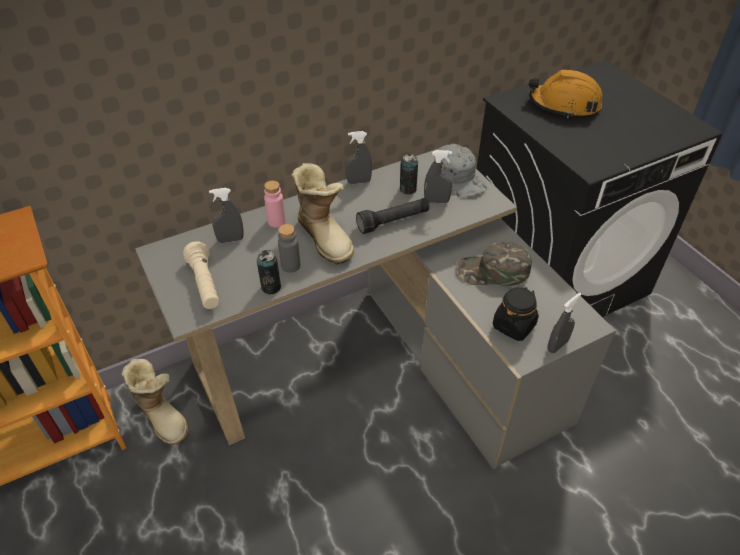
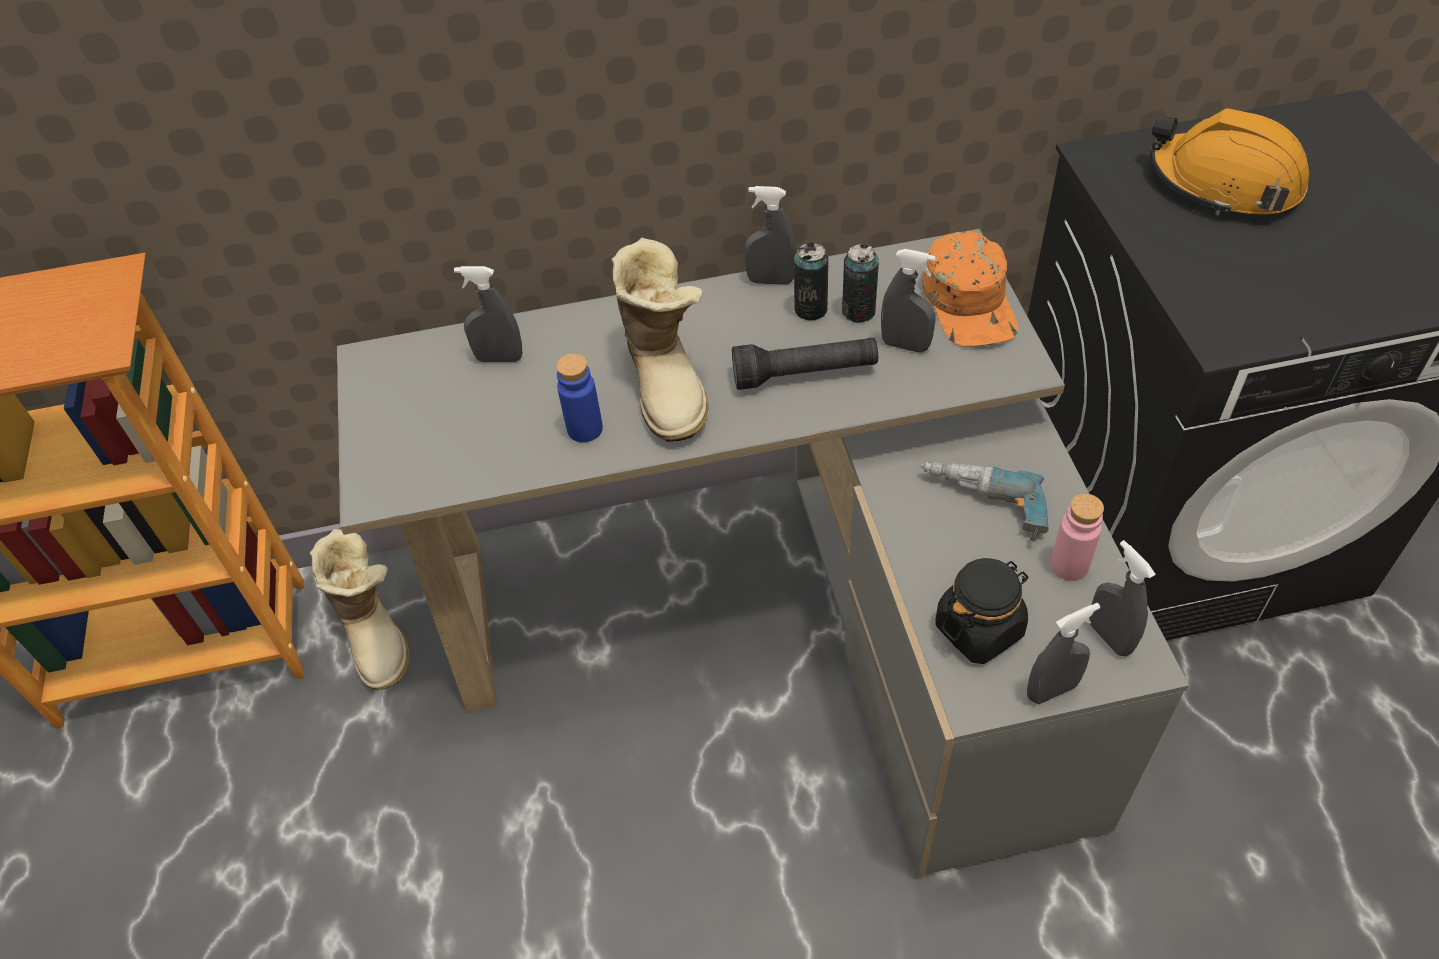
camera: 20 degrees right, 5 degrees up
beige flashlight [183,241,219,309] -> none
can [257,250,281,294] -> can moved to [794,242,828,321]
pink bottle [264,181,286,228] -> pink bottle moved to [1050,494,1104,581]
grey bottle [278,224,300,273] -> blue bottle [556,353,603,442]
grey cap [434,144,487,197] -> orange cap [922,231,1018,347]
green cap [457,242,532,286] -> power drill [920,462,1049,541]
none -> grey spray bottle [1089,540,1156,656]

